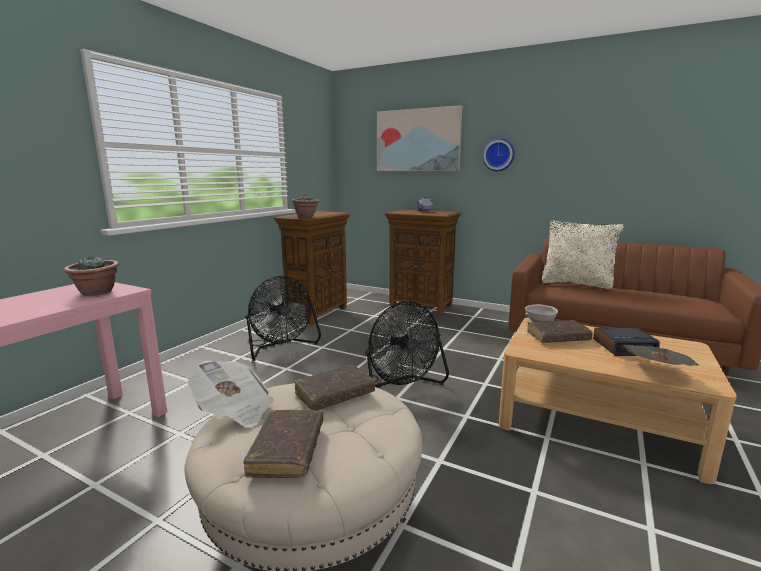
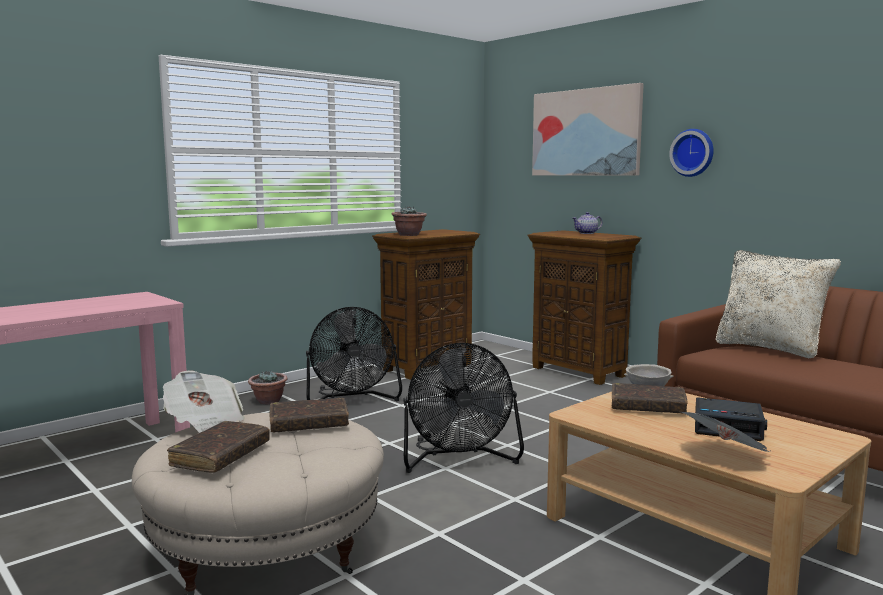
camera: 20 degrees right, 5 degrees down
potted plant [64,256,119,296] -> potted plant moved to [248,371,288,404]

